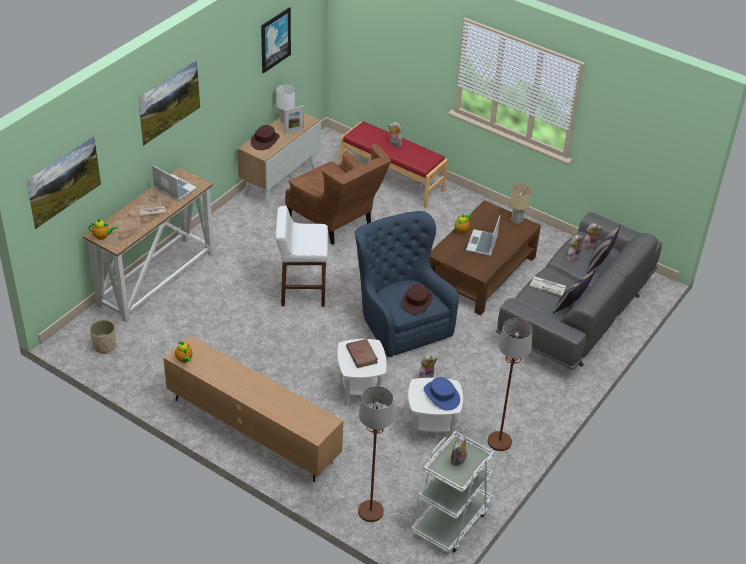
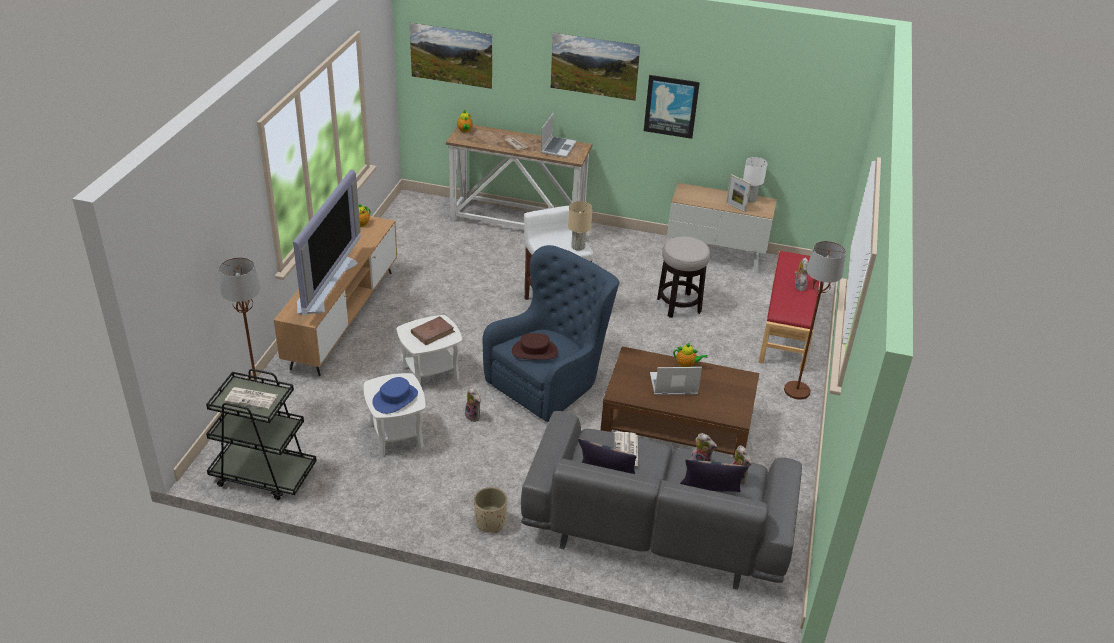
camera: 70 degrees right, 5 degrees down
beige planter [90,320,116,354] -> beige planter moved to [474,487,507,533]
brown hat [251,125,280,150] -> none
picture [261,7,291,73] -> picture moved to [644,75,700,139]
brown armchair [285,144,391,245] -> stool [657,236,710,318]
white cart [411,431,494,553] -> black cart [206,369,317,500]
plush toy [450,435,468,466] -> newspaper [225,387,277,409]
brown floor lamp [488,318,533,451] -> brown floor lamp moved to [784,241,846,400]
beige table lamp [510,183,532,224] -> beige table lamp moved to [568,201,593,251]
none -> television [293,169,361,316]

